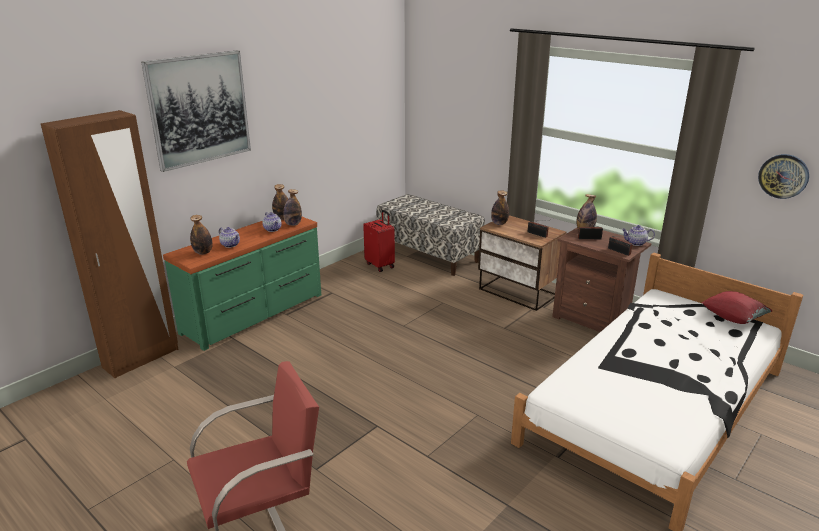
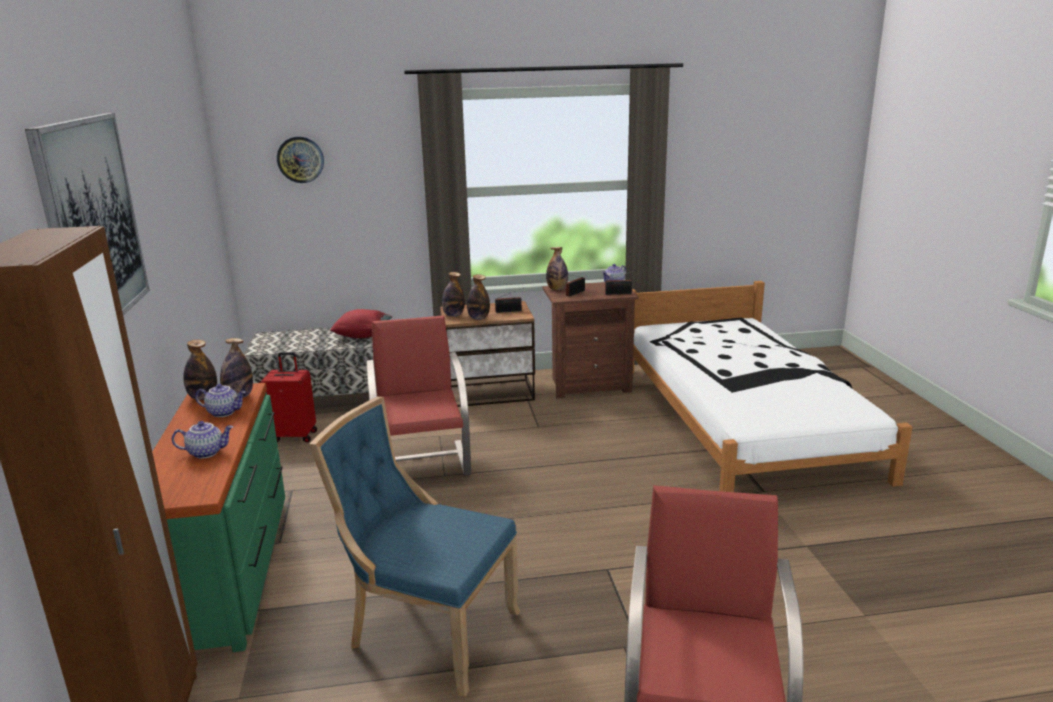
camera: 50 degrees left, 5 degrees down
bottle [190,215,213,255] -> bottle moved to [467,274,490,320]
red pillow [702,291,772,324] -> red pillow moved to [330,309,392,338]
wall clock [758,154,809,199] -> wall clock moved to [277,136,324,183]
none -> blue chair [309,397,520,697]
none -> red chair [367,315,471,476]

